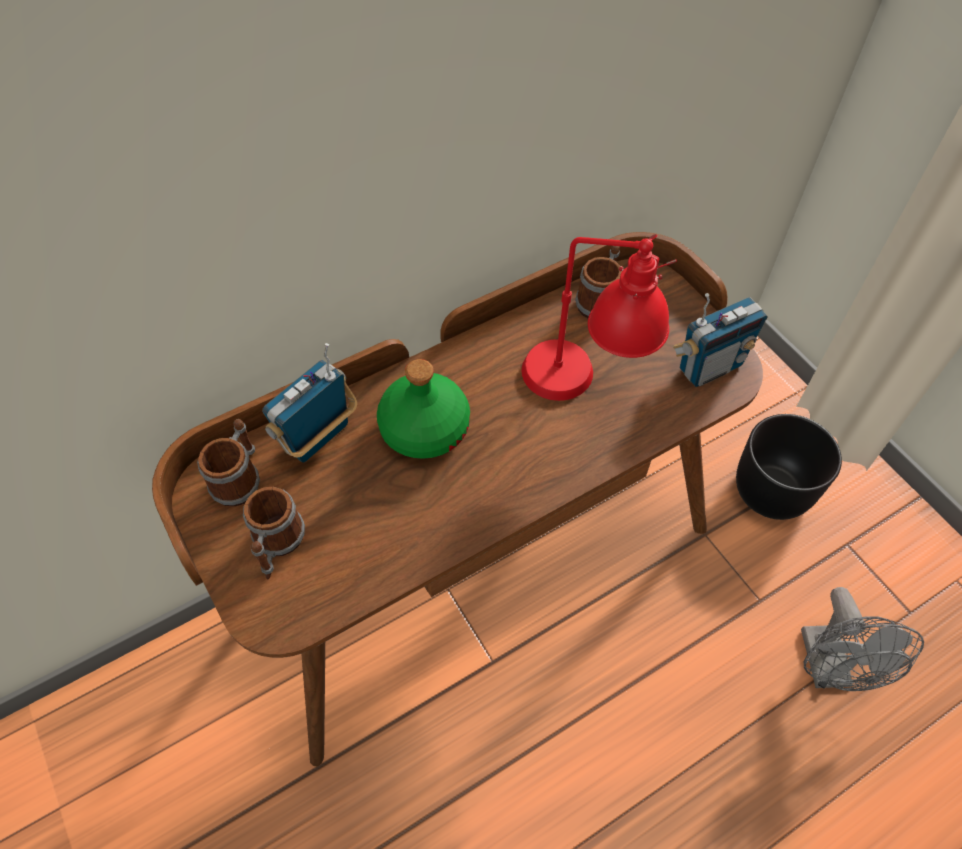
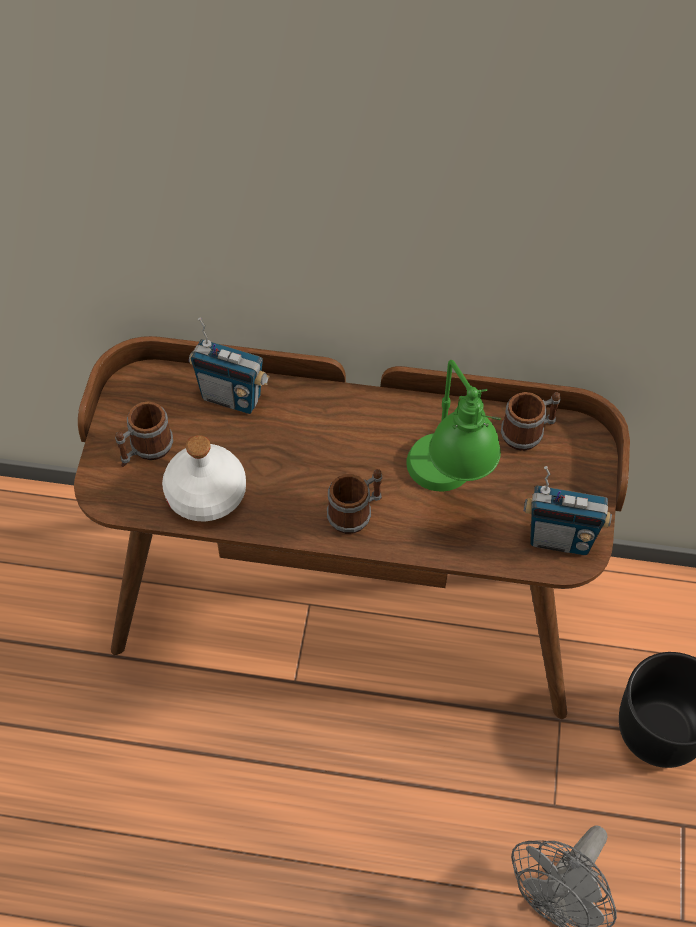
camera: 40 degrees right, 0 degrees up
mug [197,419,260,507] -> mug moved to [327,469,382,534]
radio [262,343,357,463] -> radio turned 150 degrees counterclockwise [189,317,270,414]
green bottle [377,359,470,459] -> none
red table lamp [521,234,677,401] -> green table lamp [406,360,501,492]
none -> white bottle [162,435,246,521]

